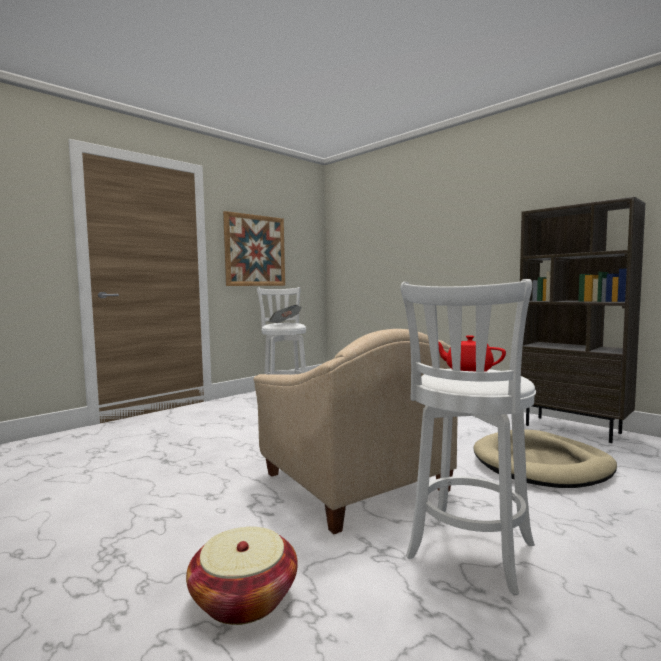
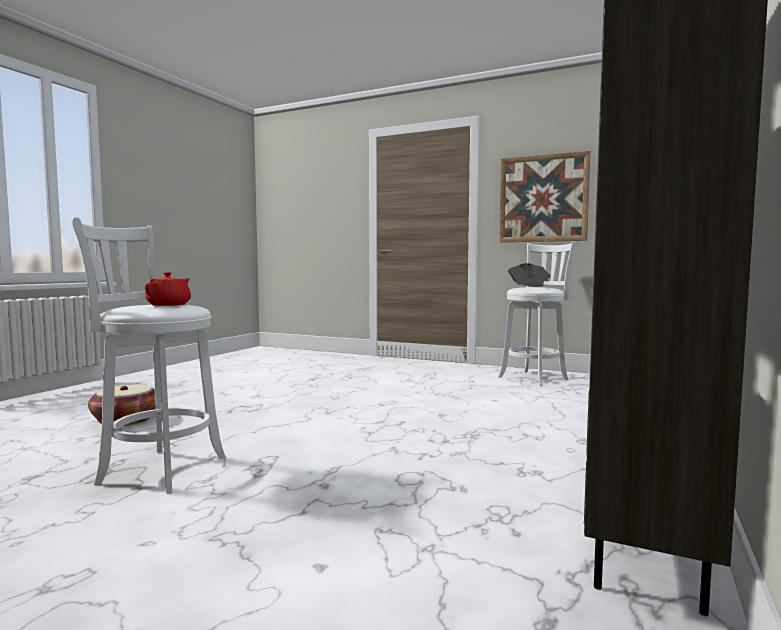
camera: 70 degrees right, 0 degrees up
beige armchair [253,329,458,534] -> none
beige dog bed [473,430,617,488] -> none

